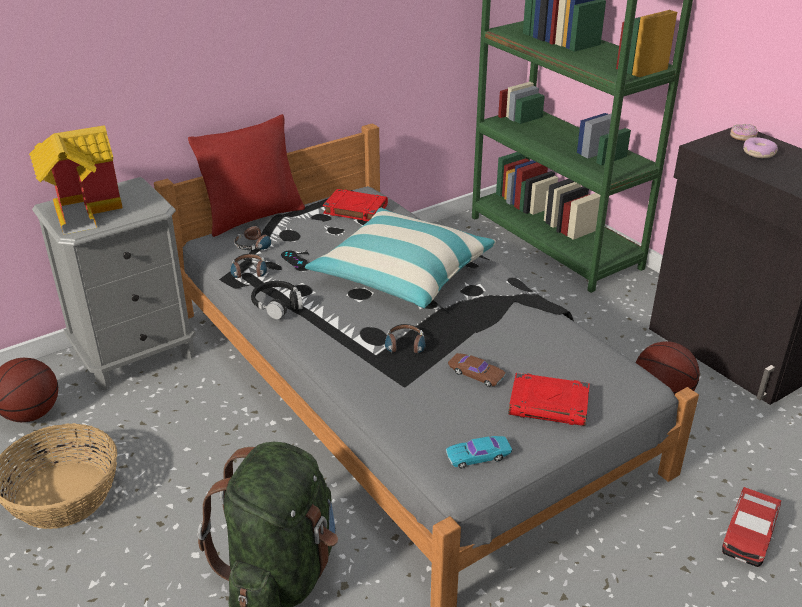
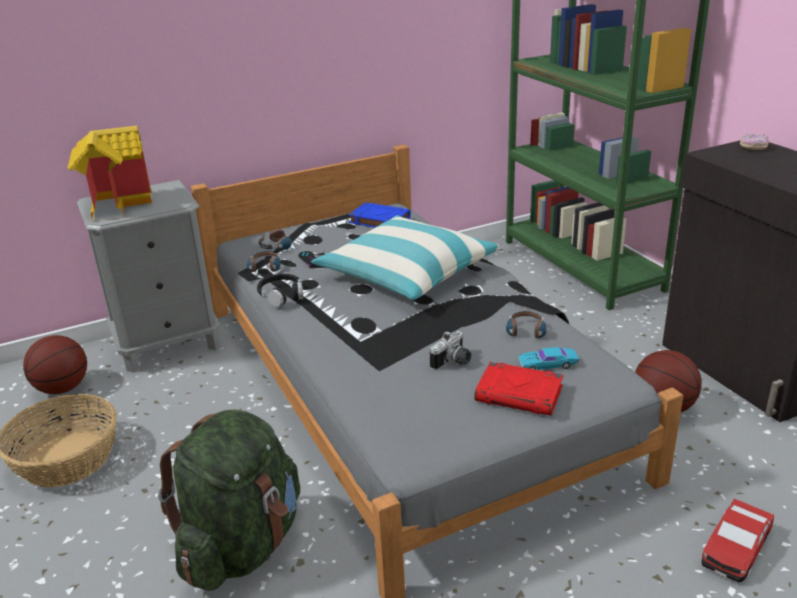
camera: 10 degrees right, 5 degrees down
red pillow [188,114,305,237] -> none
red book [323,189,388,221] -> blue book [348,202,411,228]
headphones [385,324,426,360] -> headphones moved to [506,311,547,338]
turquoise toy car [446,436,512,469] -> turquoise toy car moved to [519,347,579,370]
brown toy car [448,353,506,387] -> camera [430,331,471,370]
donut [743,137,778,158] -> none

